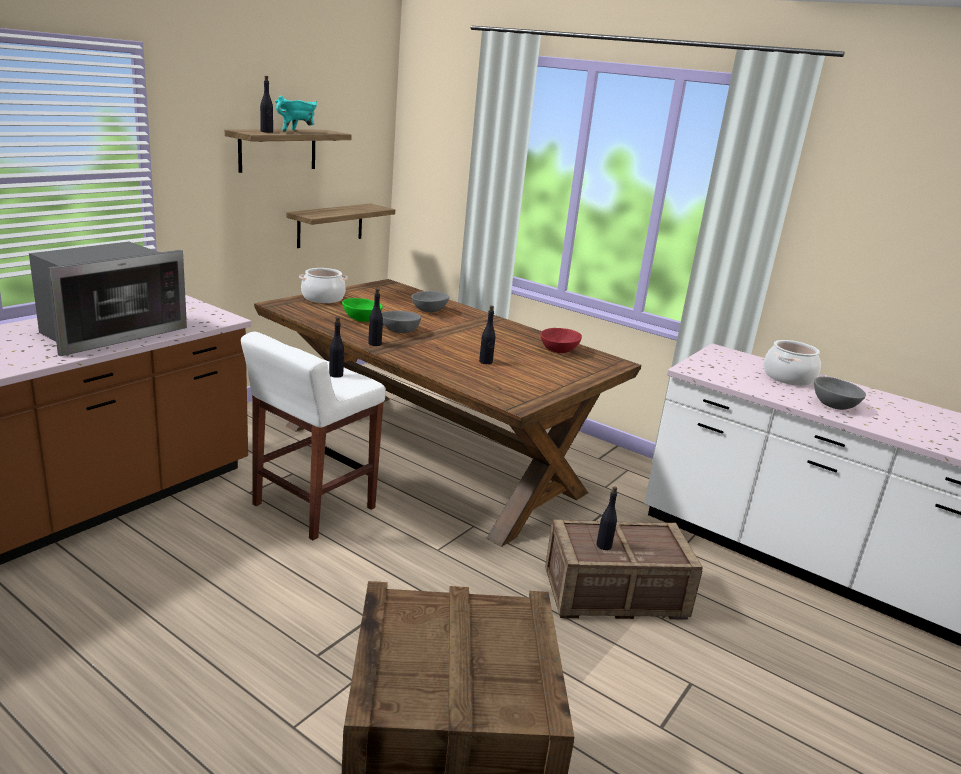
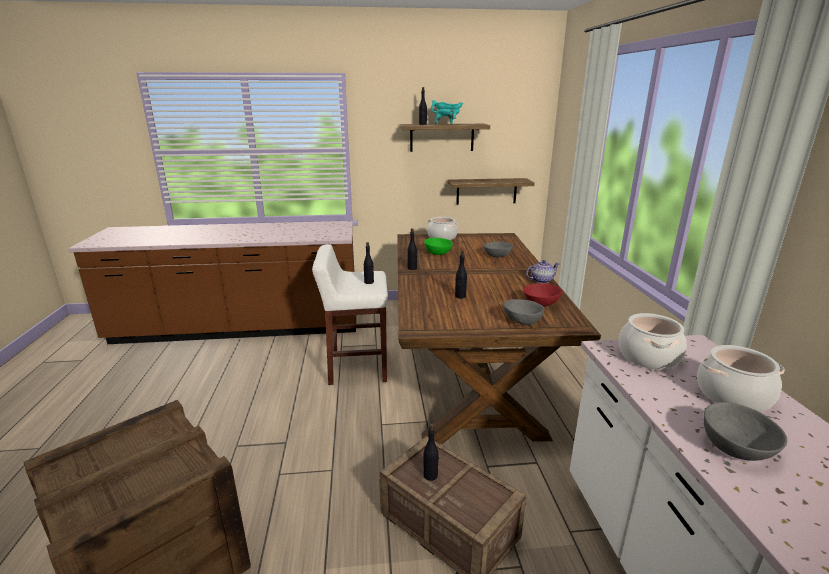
camera: 50 degrees right, 0 degrees up
microwave [29,242,187,356] -> none
grey bowl [382,311,421,333] -> grey bowl moved to [503,299,544,325]
none -> teapot [526,260,560,283]
none -> cooking pot [619,313,687,370]

